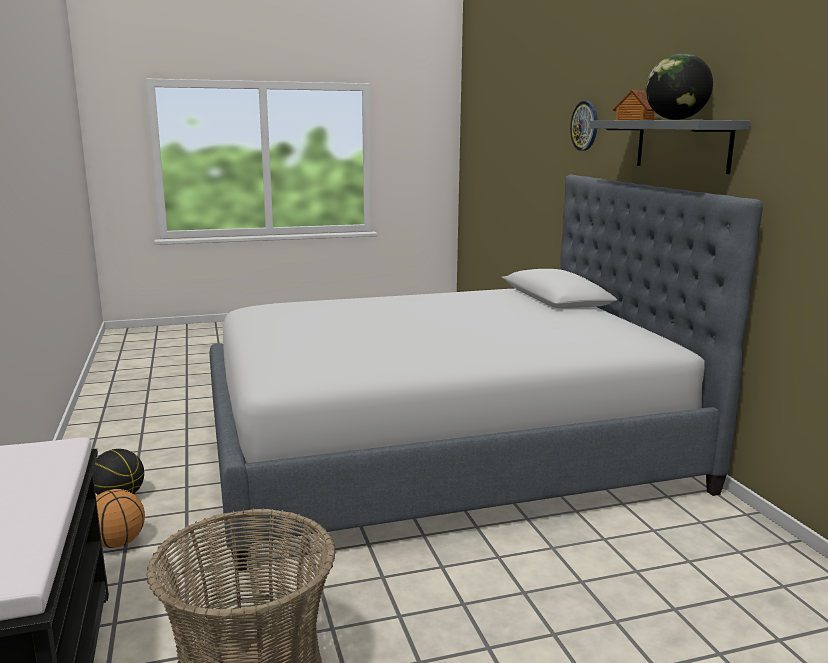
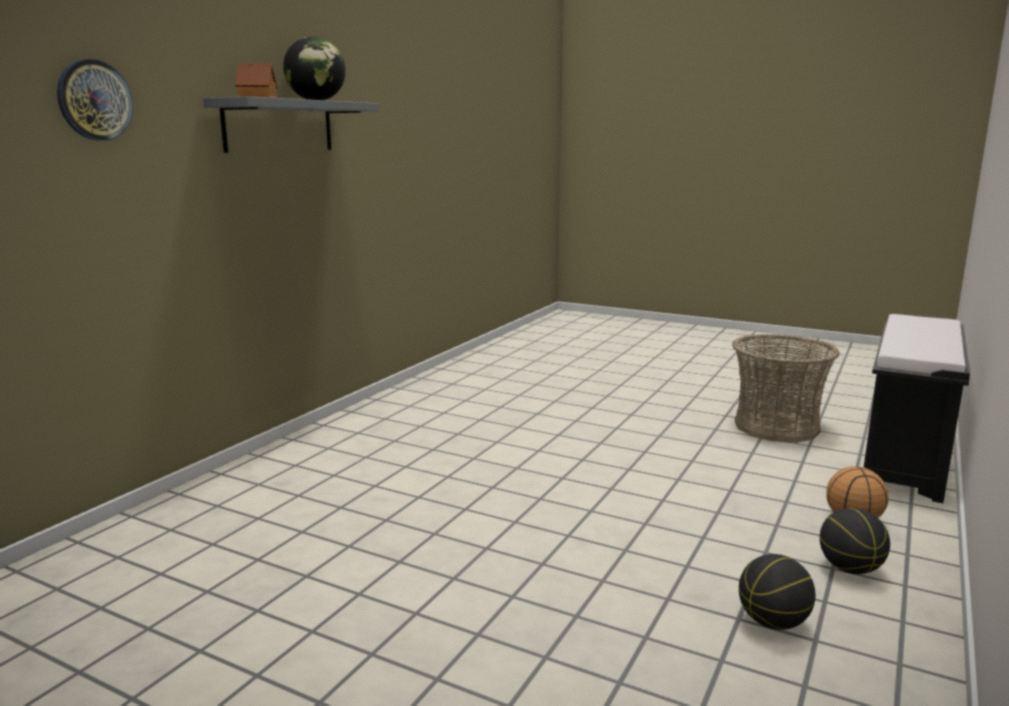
camera: 135 degrees left, 0 degrees up
bed [210,175,763,571] -> none
none -> basketball [739,554,816,630]

